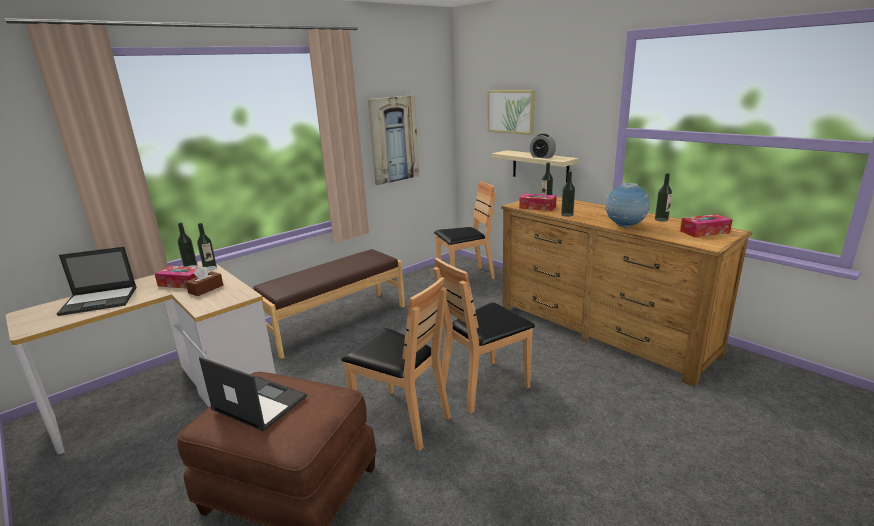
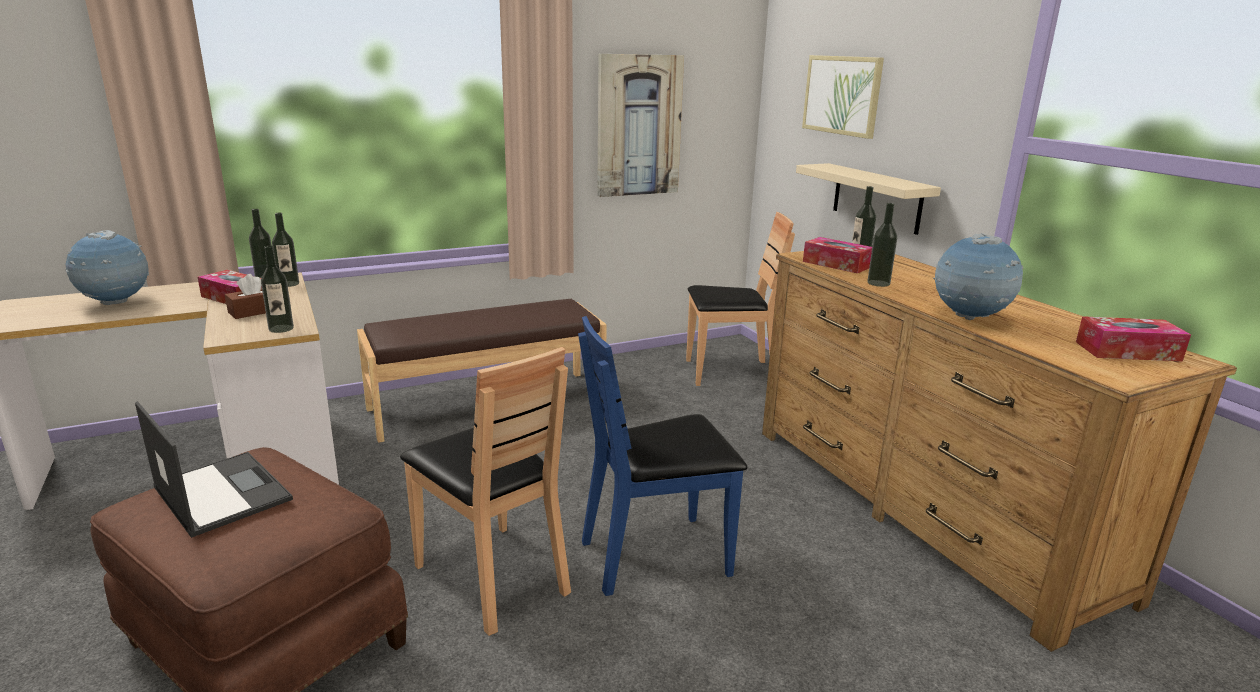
camera: 15 degrees right, 0 degrees up
laptop [57,247,137,316] -> globe [65,230,149,305]
brown chair [433,258,535,414] -> blue chair [578,316,747,596]
alarm clock [530,134,556,159] -> none
bottle [655,173,672,221] -> bottle moved to [261,245,294,333]

